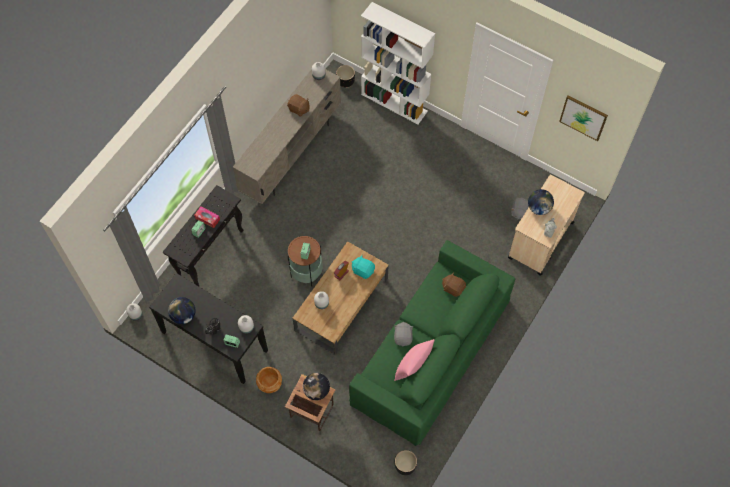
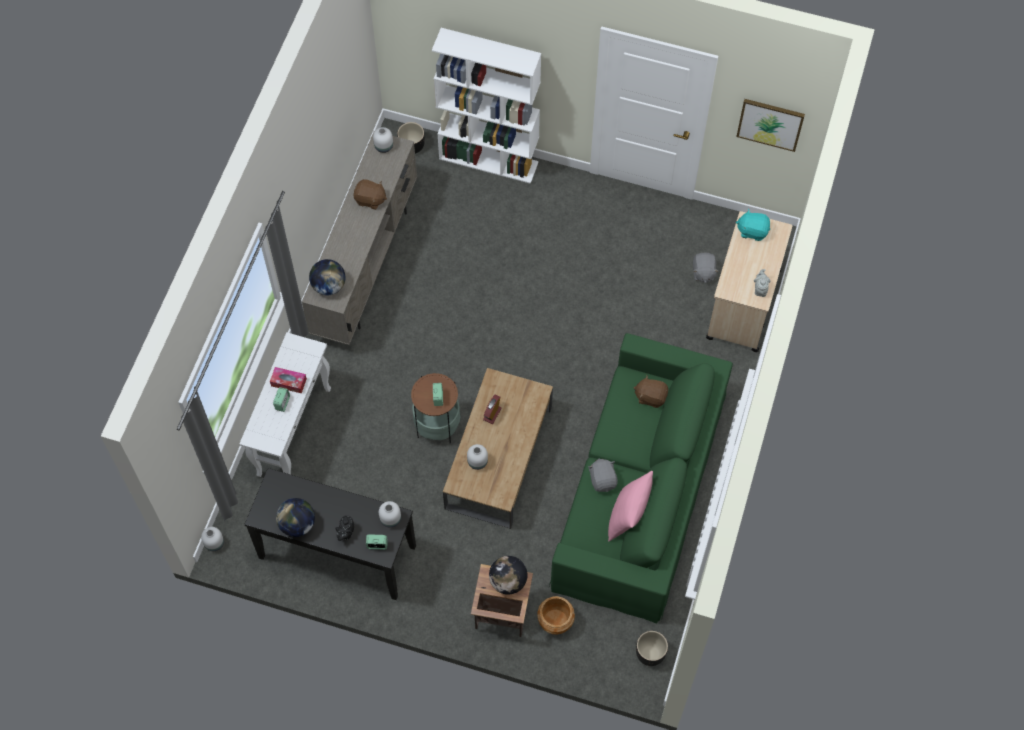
camera: 15 degrees left, 0 degrees up
black console table [163,185,244,286] -> white console table [239,332,331,477]
brown planter [256,367,282,393] -> brown planter moved to [537,596,575,635]
turquoise plush toy [352,255,375,279] -> turquoise plush toy moved to [736,209,770,241]
globe [528,189,554,215] -> globe moved to [309,259,345,295]

